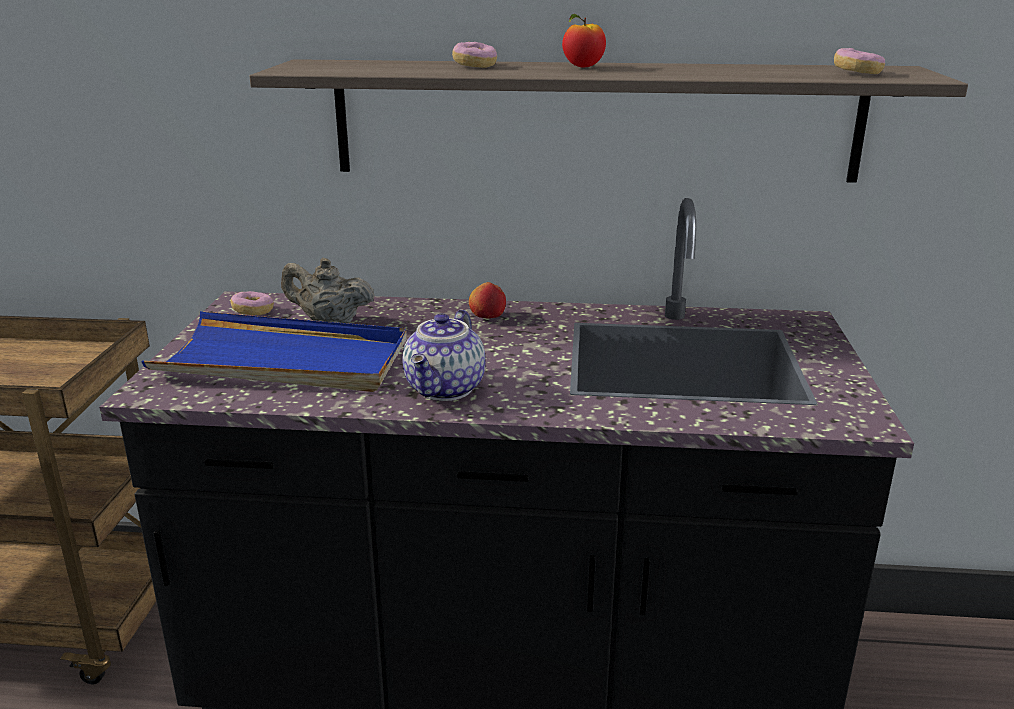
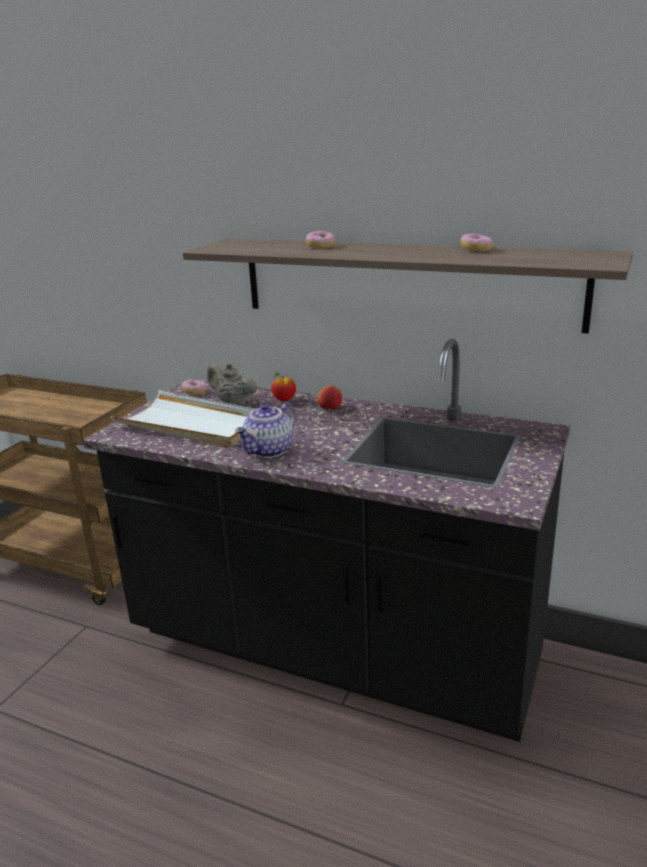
camera: 20 degrees right, 0 degrees up
blue tray [141,311,407,392] -> white tray [111,390,255,448]
apple [562,14,606,68] -> apple moved to [271,373,296,401]
donut [834,48,885,74] -> donut moved to [461,233,493,251]

